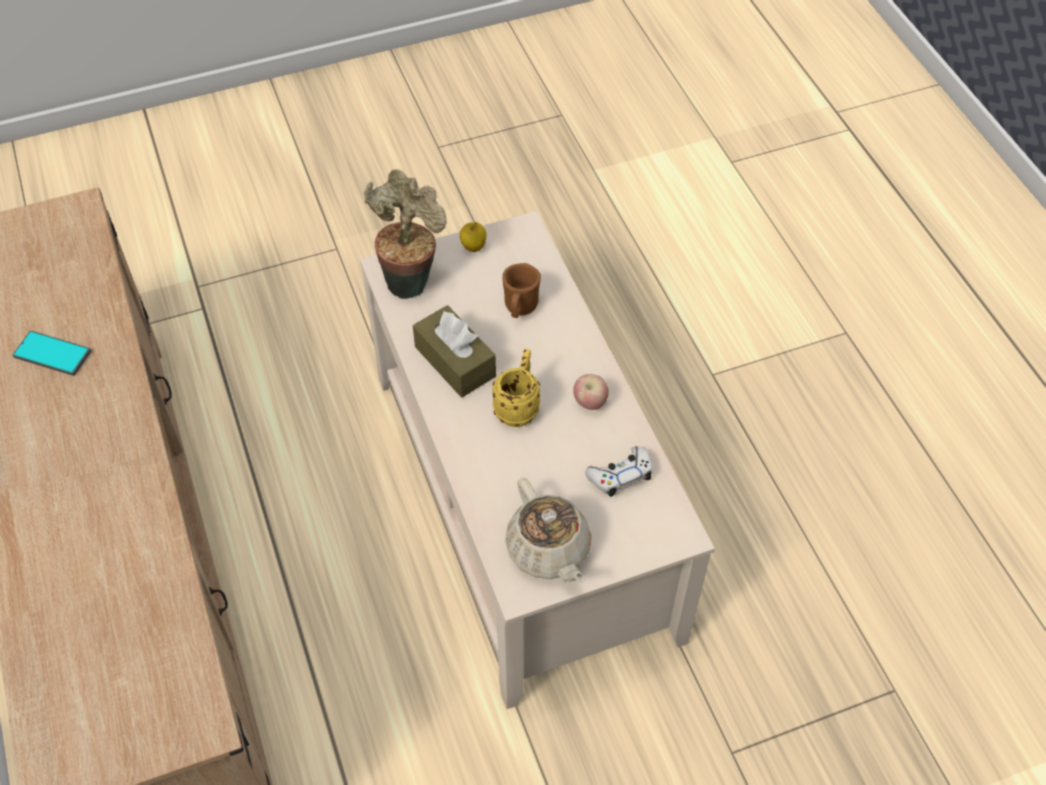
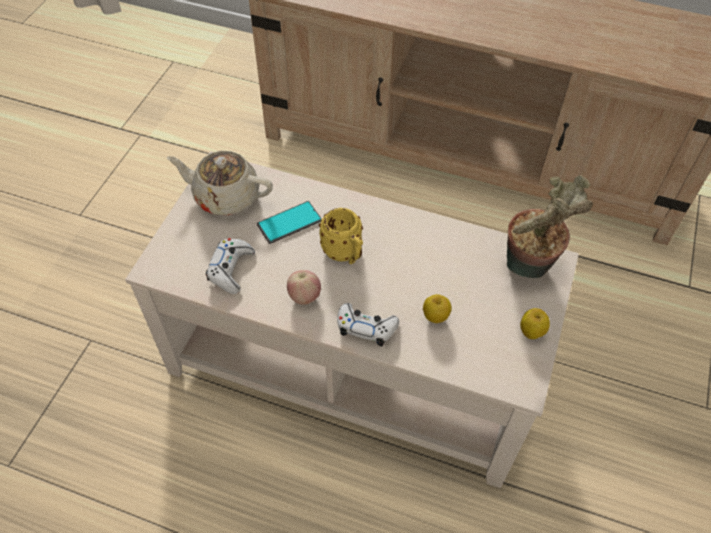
camera: 130 degrees right, 0 degrees up
phone [13,331,91,376] -> phone moved to [257,201,322,244]
brown tissue box [413,305,496,397] -> none
brown mug [502,263,541,318] -> apple [423,294,452,323]
none -> white game controller [337,303,399,346]

